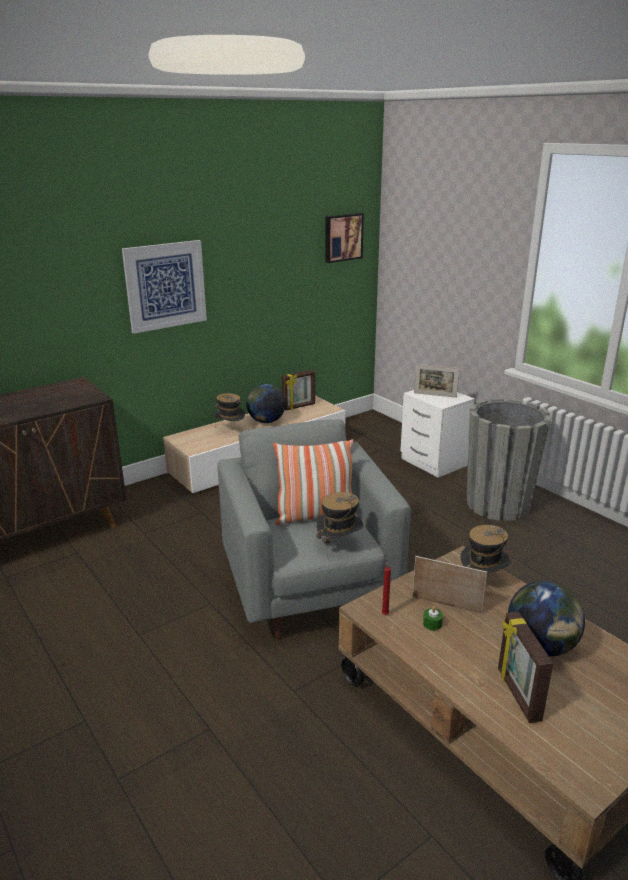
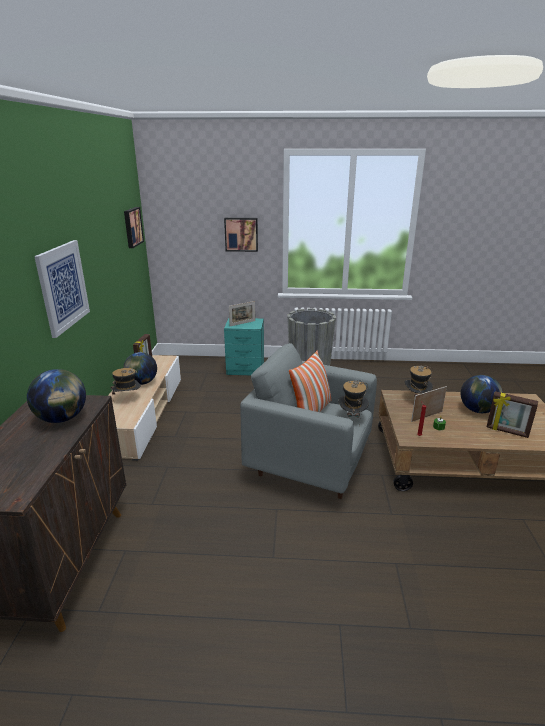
camera: 50 degrees left, 0 degrees up
white nightstand [400,390,474,478] -> turquoise nightstand [224,318,264,375]
none -> globe [27,369,86,423]
none -> picture [224,218,258,252]

